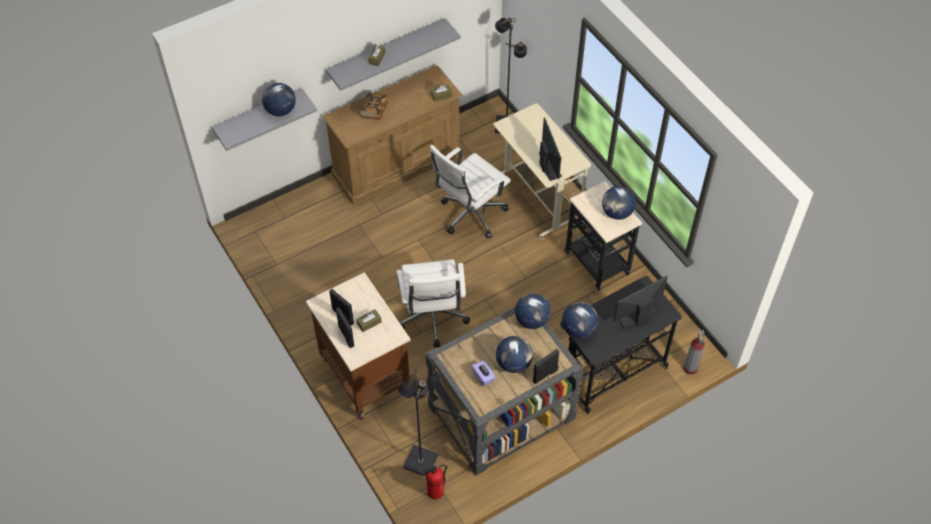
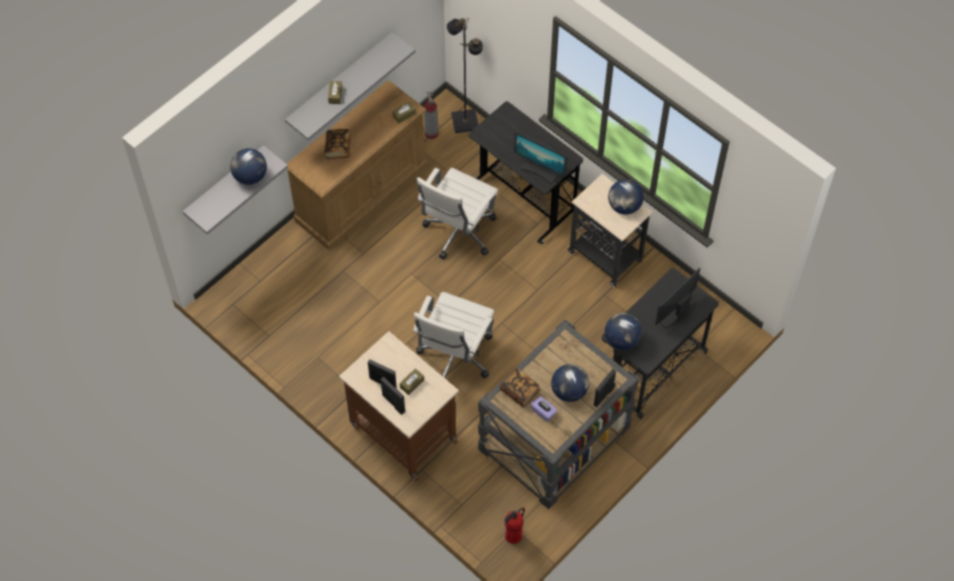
camera: 15 degrees left, 5 degrees up
white office chair [397,259,470,348] -> white office chair turned 45 degrees clockwise [413,292,494,378]
black floor lamp [398,370,439,477] -> none
beige desk [494,103,591,240] -> black desk [468,101,583,244]
globe [515,293,551,329] -> none
monitor [539,117,562,181] -> monitor turned 150 degrees clockwise [514,132,567,184]
fire extinguisher [683,328,705,375] -> fire extinguisher moved to [424,91,438,139]
none -> book [500,368,540,407]

